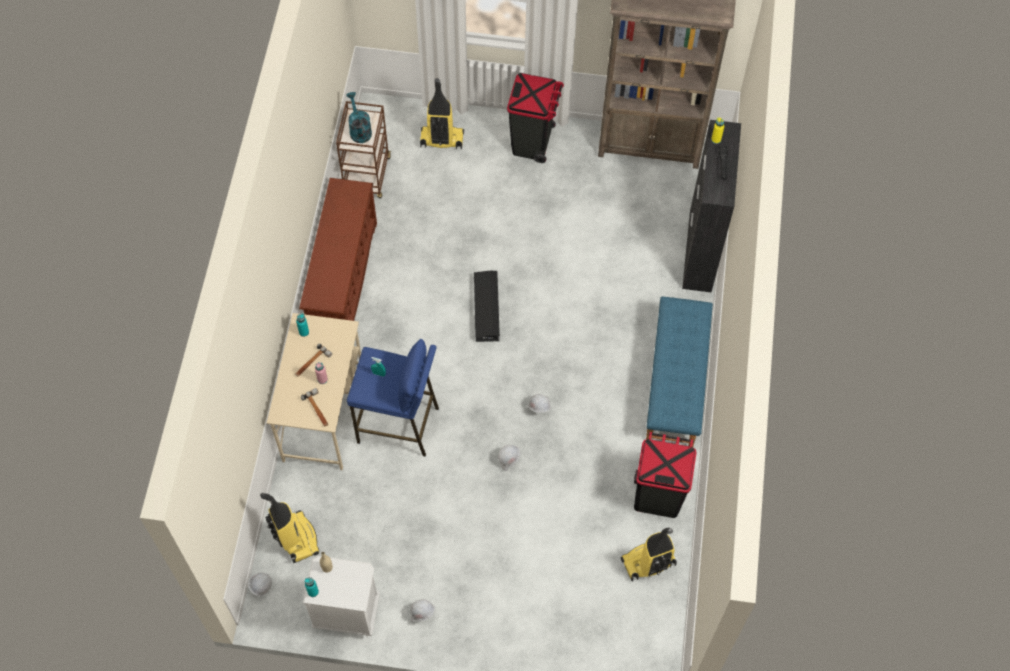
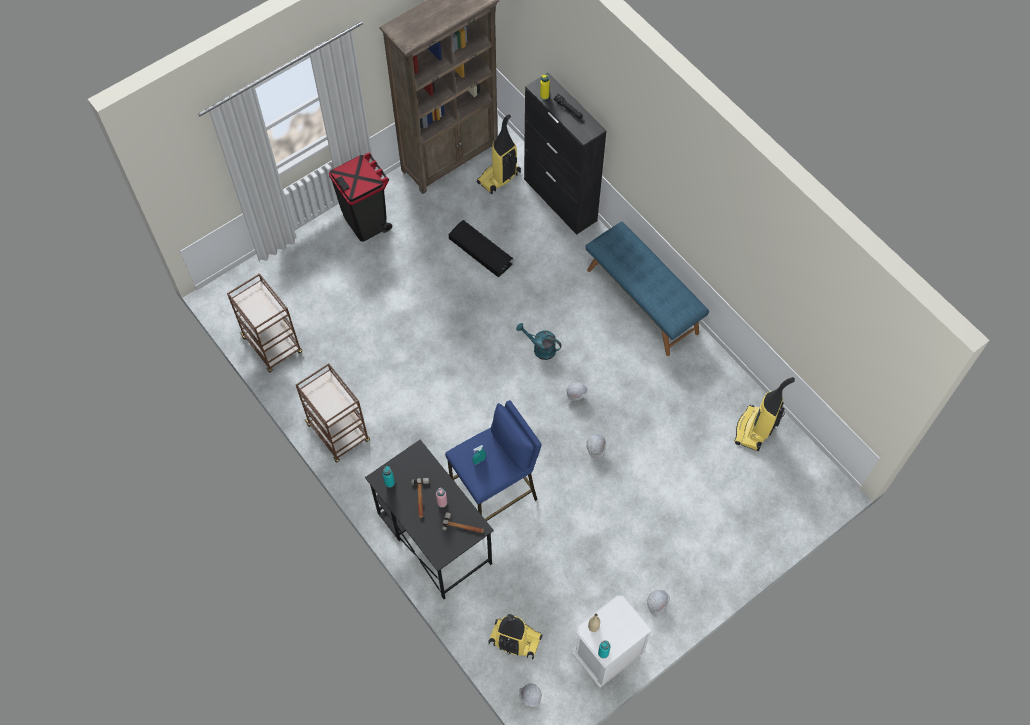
camera: 45 degrees left, 0 degrees up
beige desk [267,313,361,470] -> black desk [365,440,494,599]
brown shoe rack [299,178,377,321] -> brown cart [296,363,370,462]
turquoise watering can [347,92,372,143] -> turquoise watering can moved to [516,323,561,360]
vacuum cleaner [420,78,464,149] -> vacuum cleaner moved to [477,114,521,194]
black storage box [474,271,500,342] -> black storage box moved to [449,220,514,278]
black trash can [634,432,697,518] -> none

